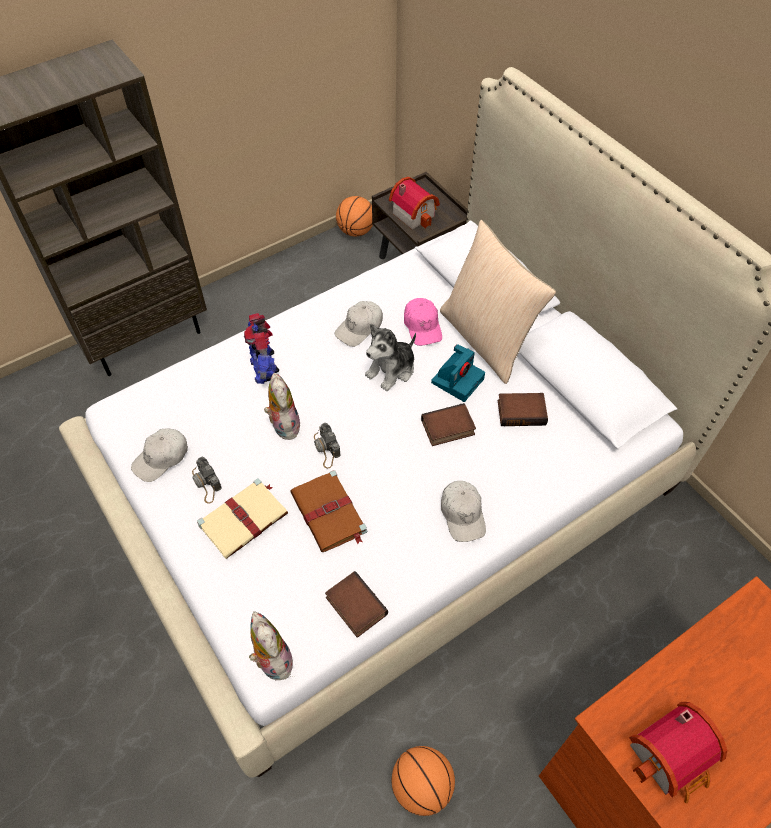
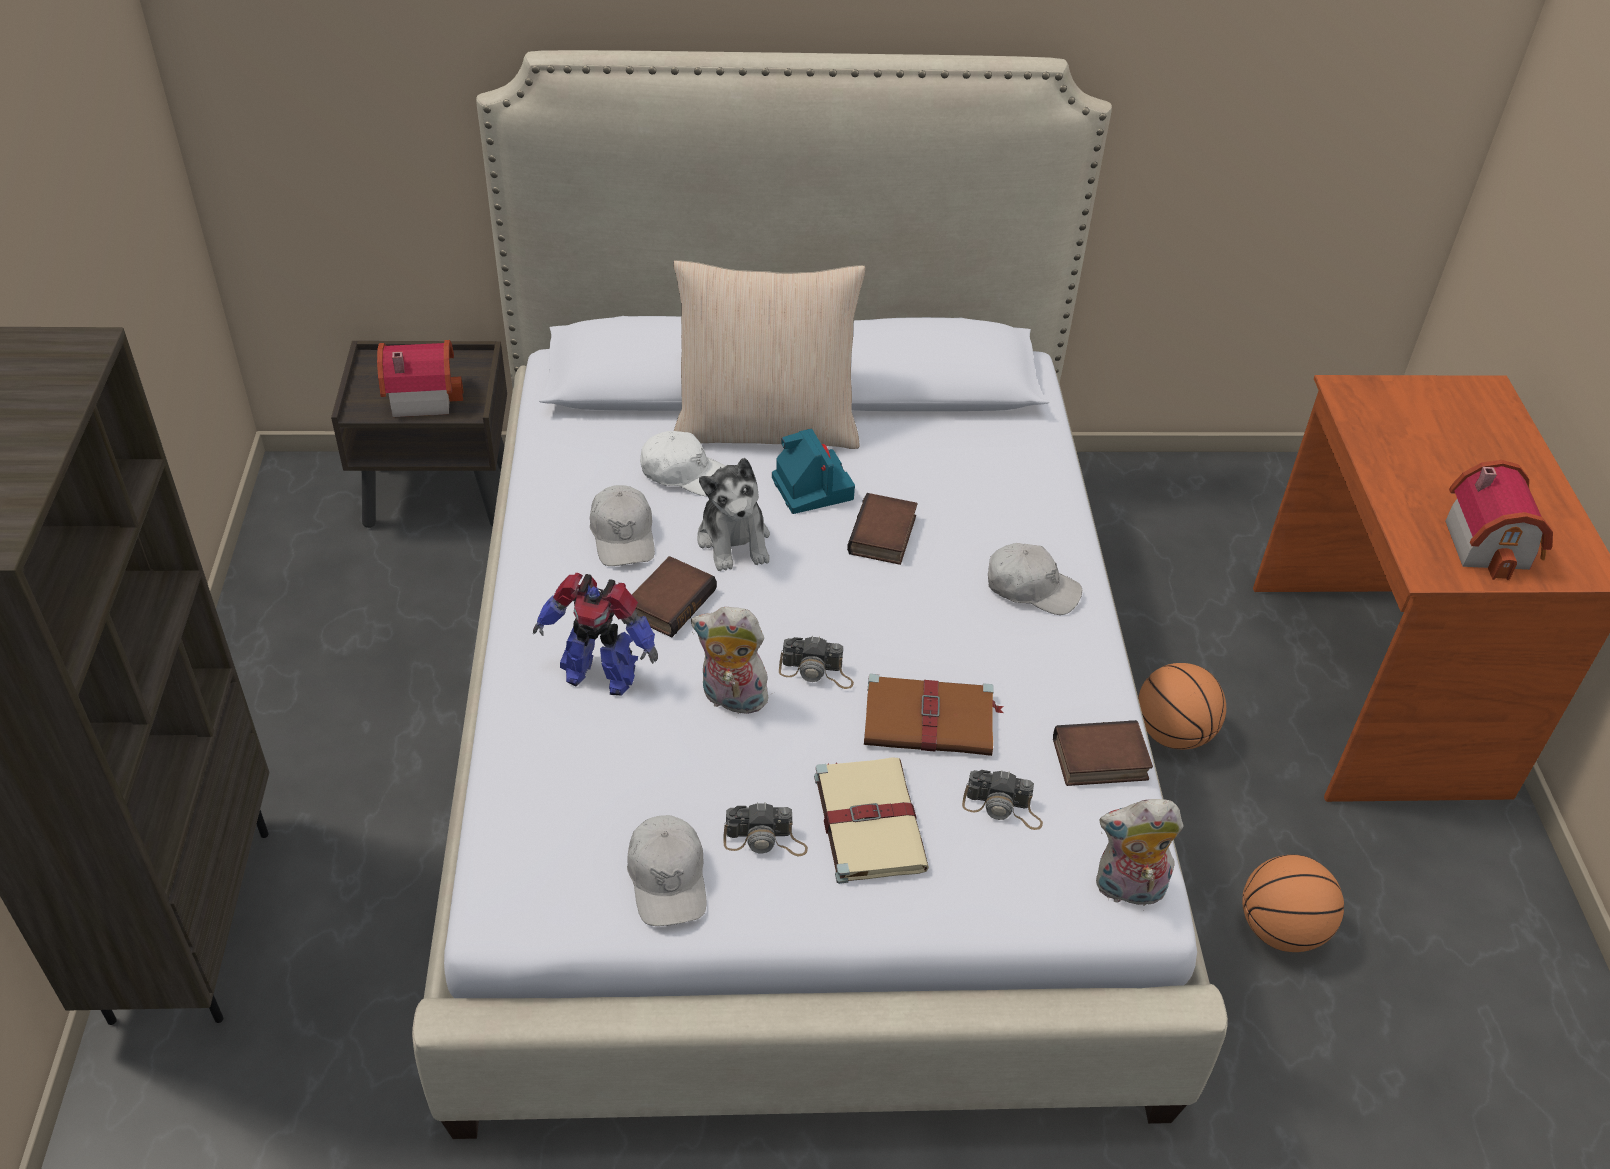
camera: 60 degrees left, 10 degrees down
basketball [336,196,373,236] -> basketball moved to [1138,663,1226,749]
pink cap [404,298,442,346] -> white cap [640,431,726,496]
book [498,393,548,426] -> book moved to [632,556,717,637]
none -> camera [962,770,1043,830]

